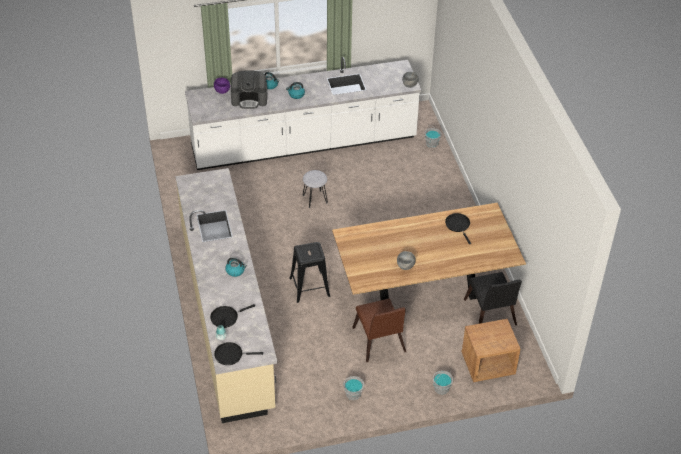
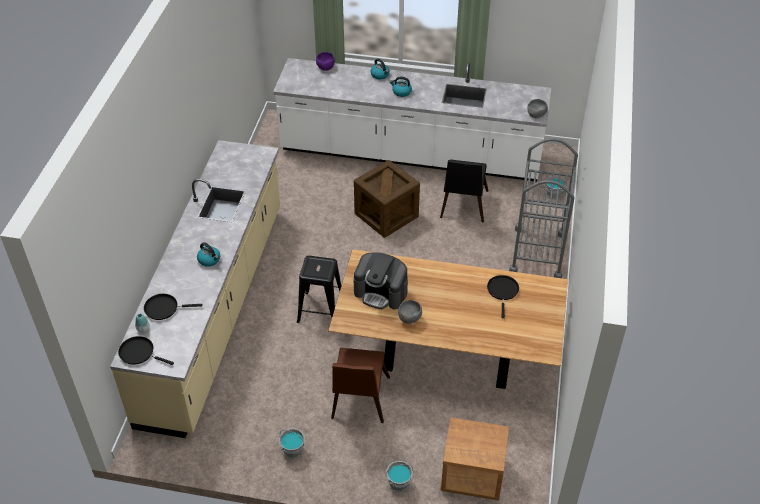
camera: 25 degrees right, 0 degrees up
coffee machine [231,70,268,109] -> coffee machine moved to [353,252,408,310]
grey stool [303,170,328,208] -> crate [354,160,420,238]
black chair [464,272,522,325] -> black chair moved to [440,159,488,223]
none -> grey cart [509,138,578,278]

